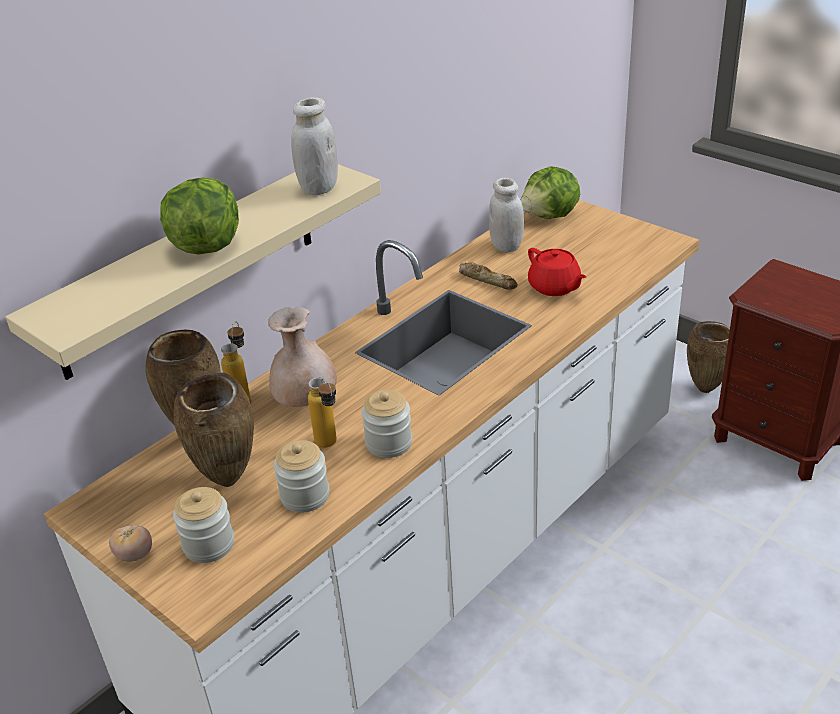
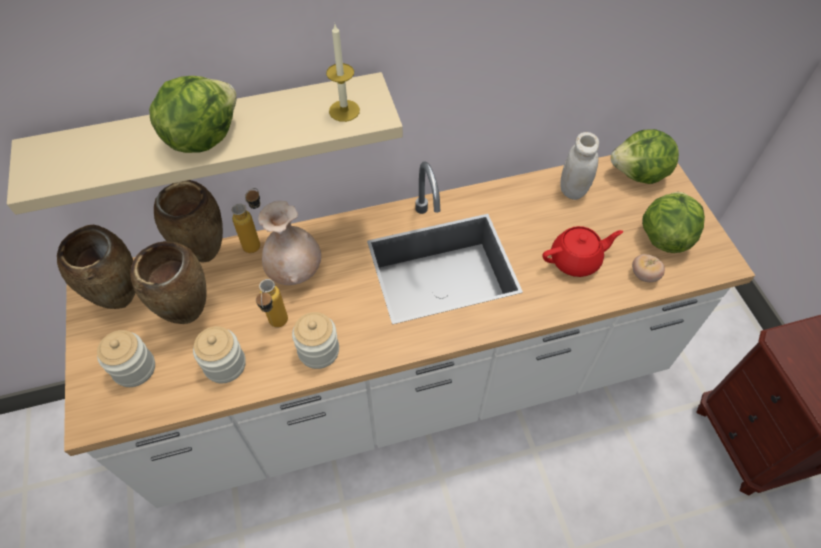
camera: 30 degrees right, 20 degrees up
tomato [109,525,152,562] -> tomato moved to [632,254,665,282]
white jar [291,97,338,195] -> candle [326,24,360,122]
bread [459,262,518,290] -> none
red teapot [528,248,586,296] -> red teapot turned 105 degrees counterclockwise [542,226,623,277]
brown vase [687,321,730,393] -> brown vase moved to [57,225,135,309]
none -> lettuce [642,192,705,253]

